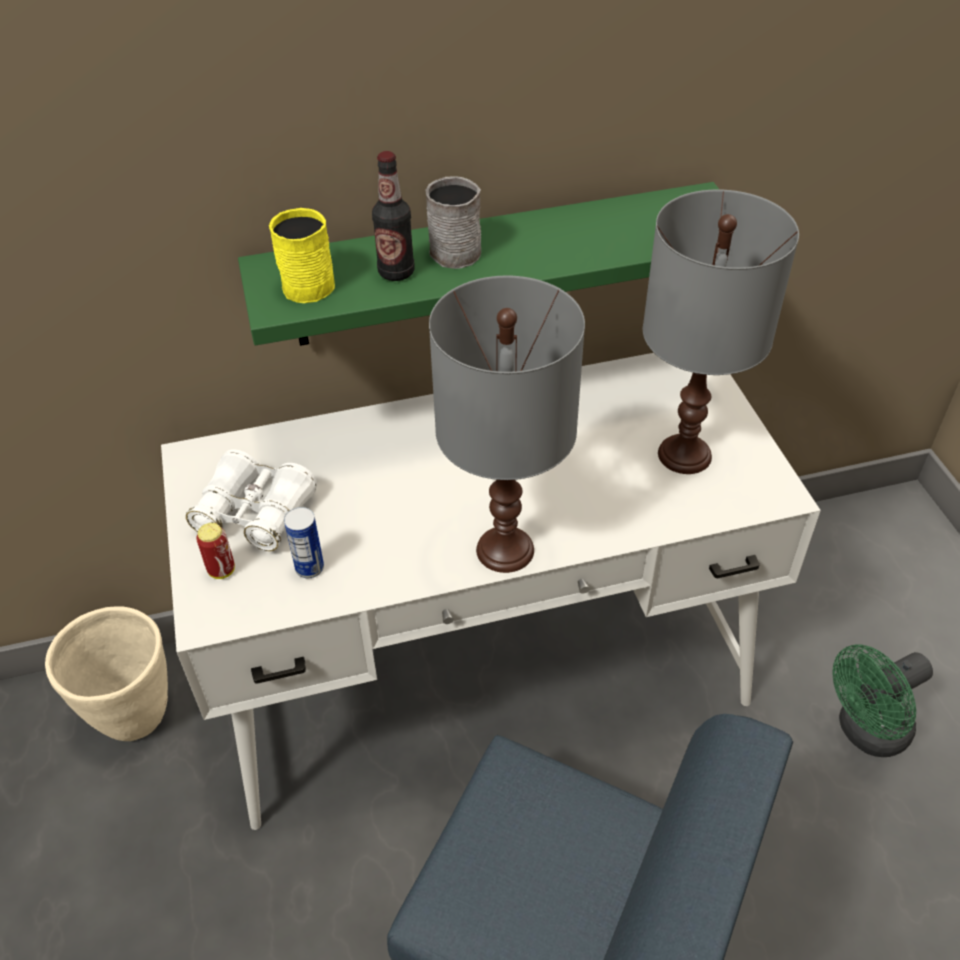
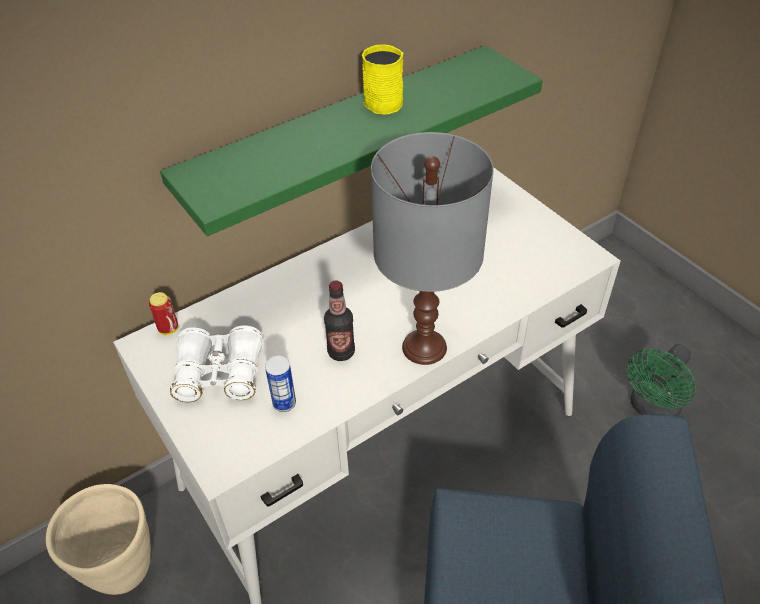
camera: 20 degrees left, 0 degrees up
can [196,523,235,579] -> can moved to [149,292,178,335]
yellow mug [269,208,335,303] -> yellow mug moved to [362,44,403,115]
bottle [372,151,415,281] -> bottle moved to [324,280,355,361]
grey mug [425,176,481,269] -> none
grey table lamp [643,189,799,474] -> none

